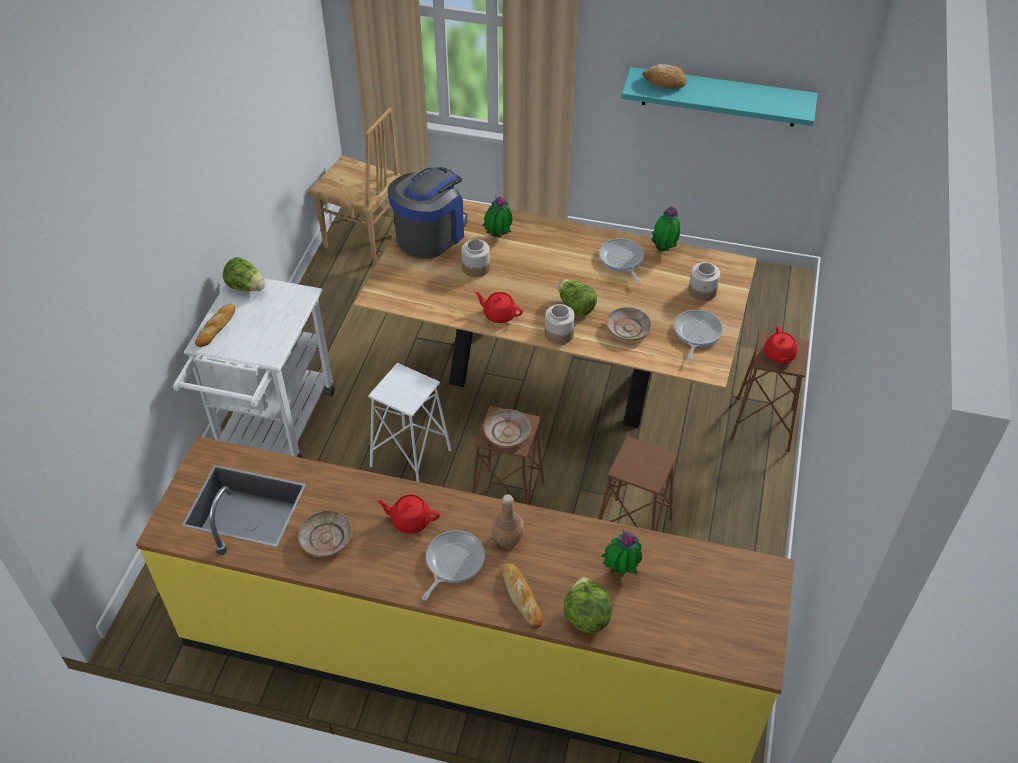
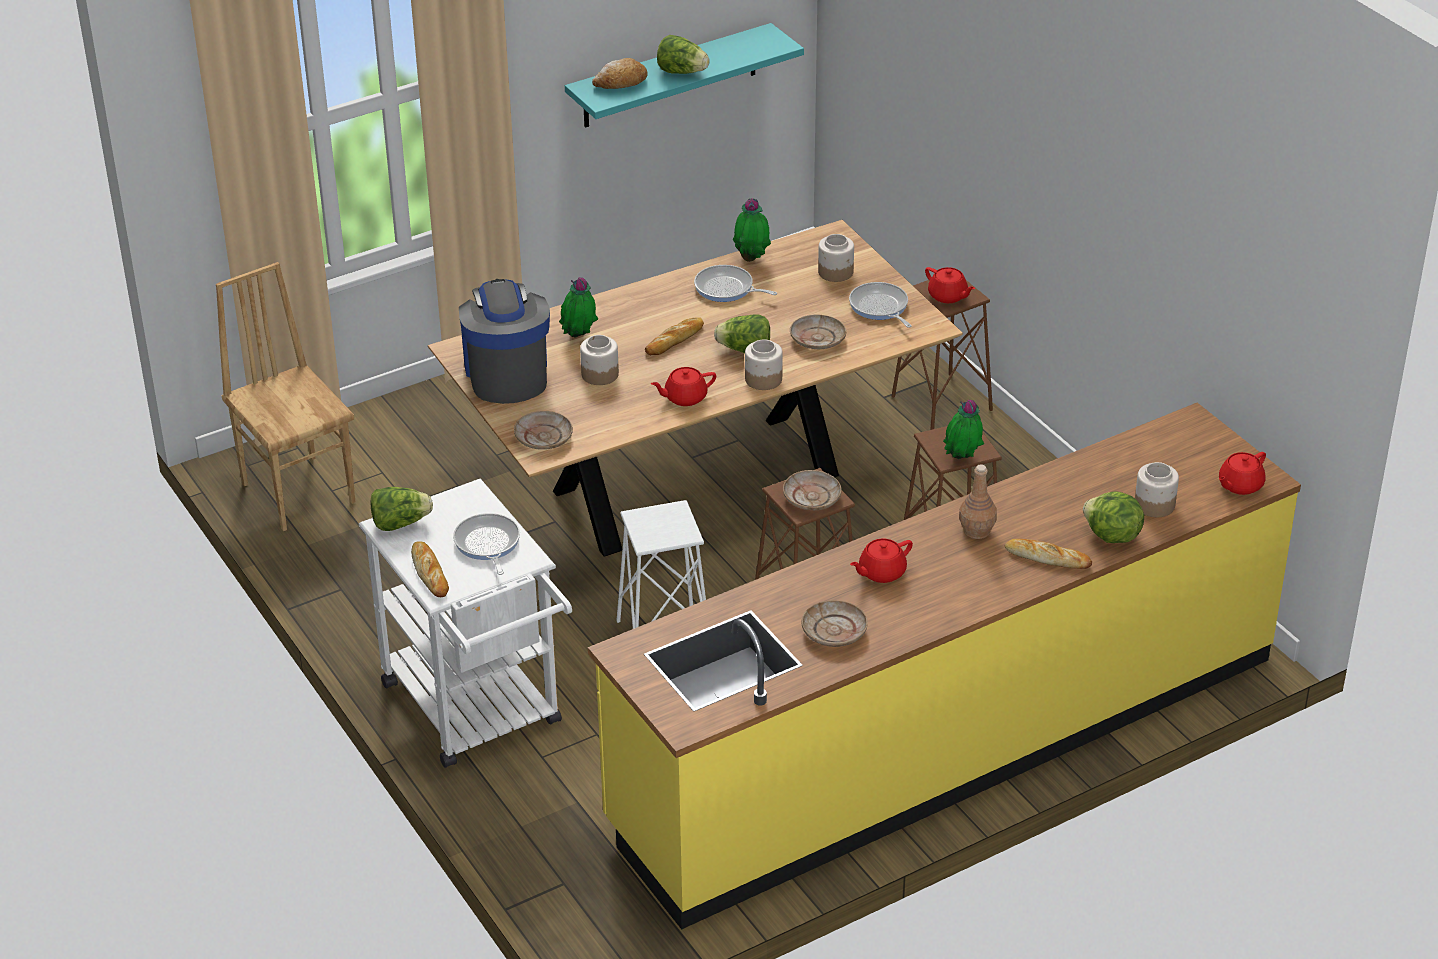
camera: 45 degrees left, 10 degrees down
brown chair [308,108,401,265] -> brown chair turned 105 degrees counterclockwise [216,262,356,531]
frying pan [422,530,485,601] -> frying pan moved to [453,513,520,575]
potted plant [602,530,642,577] -> potted plant moved to [943,400,984,459]
none -> beige plate [514,411,573,450]
none -> bread [645,317,704,355]
none -> lettuce [657,35,710,74]
none -> jar [1135,462,1179,517]
none -> red teapot [1219,452,1266,495]

